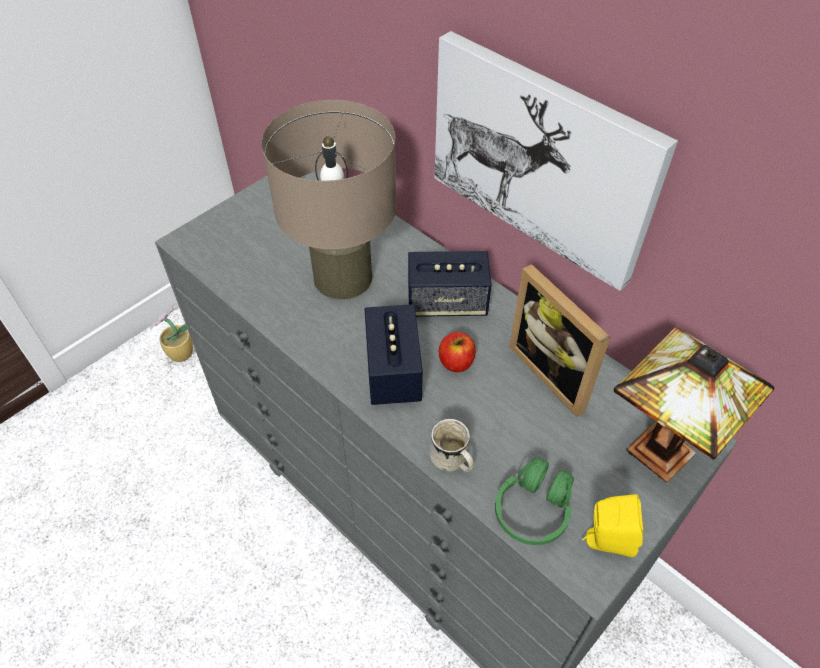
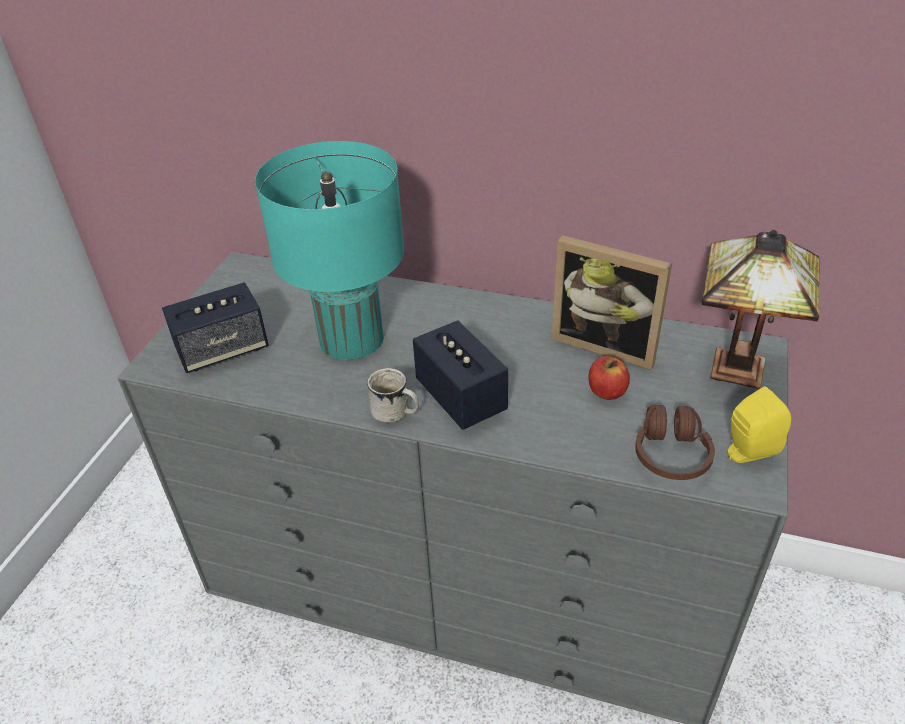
camera: 25 degrees left, 10 degrees down
potted plant [150,304,193,362] -> none
beige table lamp [261,100,397,300] -> turquoise table lamp [255,141,404,360]
speaker [408,251,492,317] -> speaker moved to [162,282,269,373]
white mug [430,419,474,472] -> white mug moved to [367,368,419,423]
picture [434,31,678,291] -> none
apple [439,332,476,372] -> apple moved to [588,356,630,400]
green headphones [495,457,574,545] -> brown headphones [635,405,715,480]

